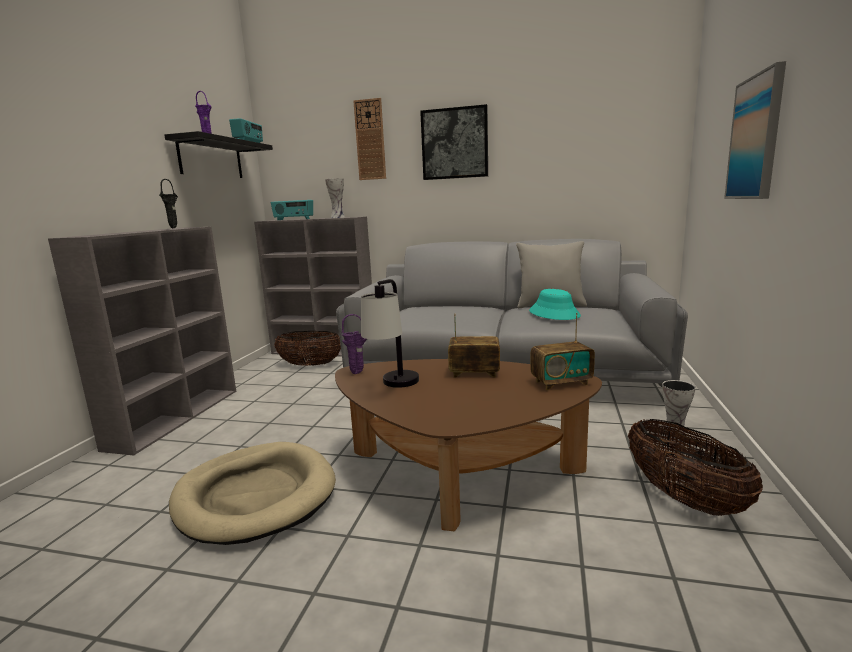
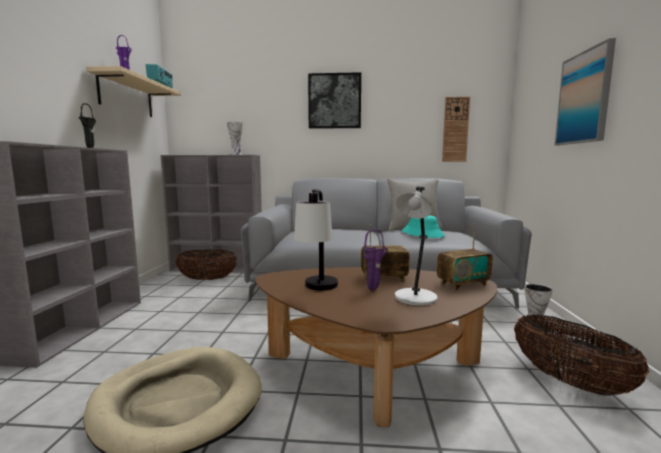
camera: 10 degrees left, 5 degrees down
black shelf [164,131,273,178] -> beige shelf [86,66,181,117]
radio [271,200,313,220] -> none
purple vase [341,314,367,374] -> purple vase moved to [363,229,388,291]
wall clock [353,98,386,180] -> wall clock moved to [442,97,470,162]
none -> grey table lamp [395,187,438,306]

